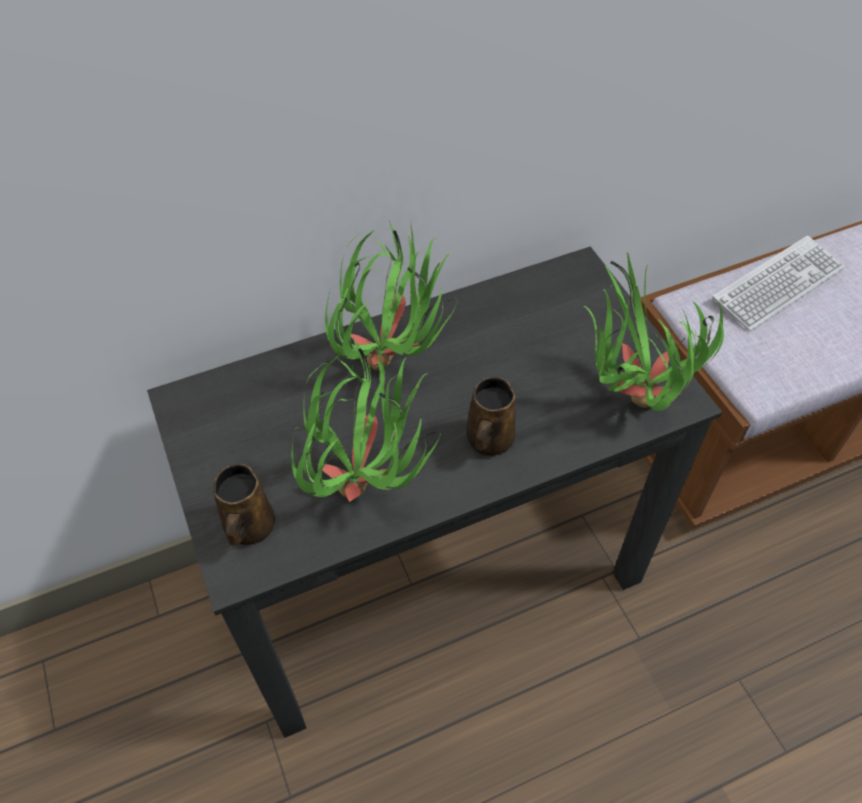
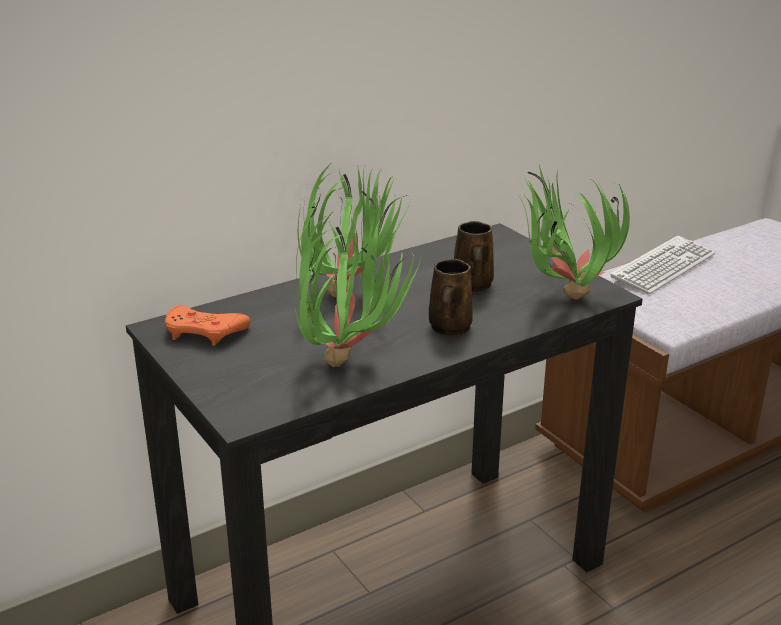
camera: 10 degrees left, 25 degrees down
brown mug [213,463,275,545] -> brown mug moved to [454,221,494,292]
none -> orange game controller [165,306,250,346]

